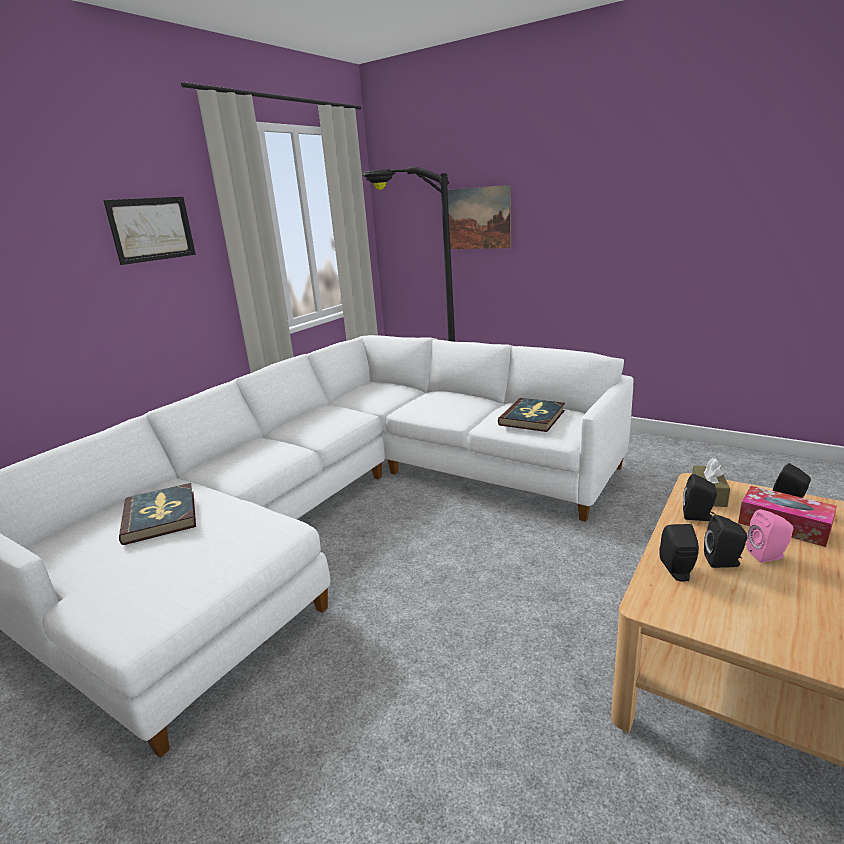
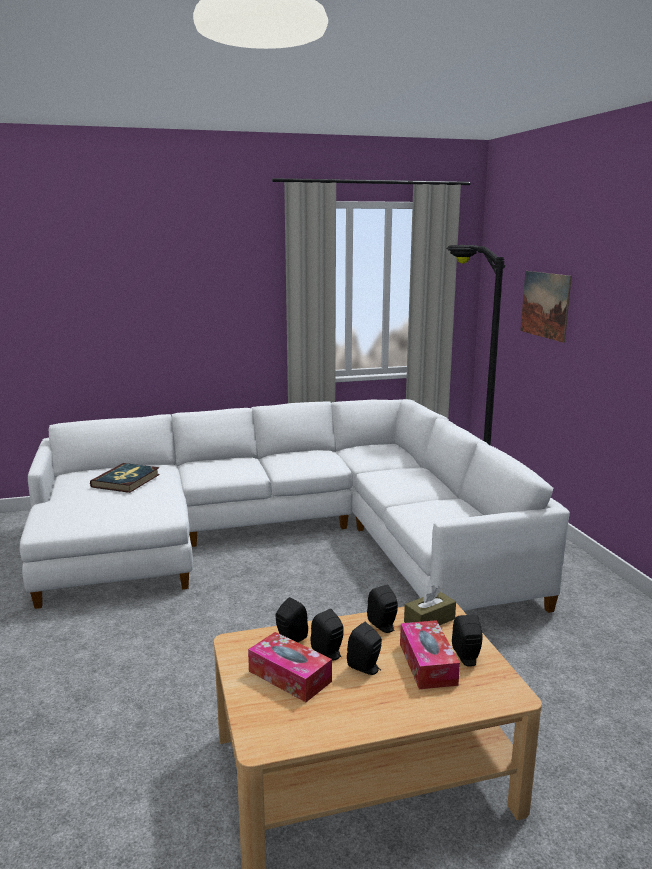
camera: 40 degrees right, 5 degrees down
picture [103,197,196,265] -> none
book [498,398,565,432] -> none
pink speaker [746,509,794,562] -> black speaker [347,622,382,675]
none -> tissue box [248,632,332,702]

